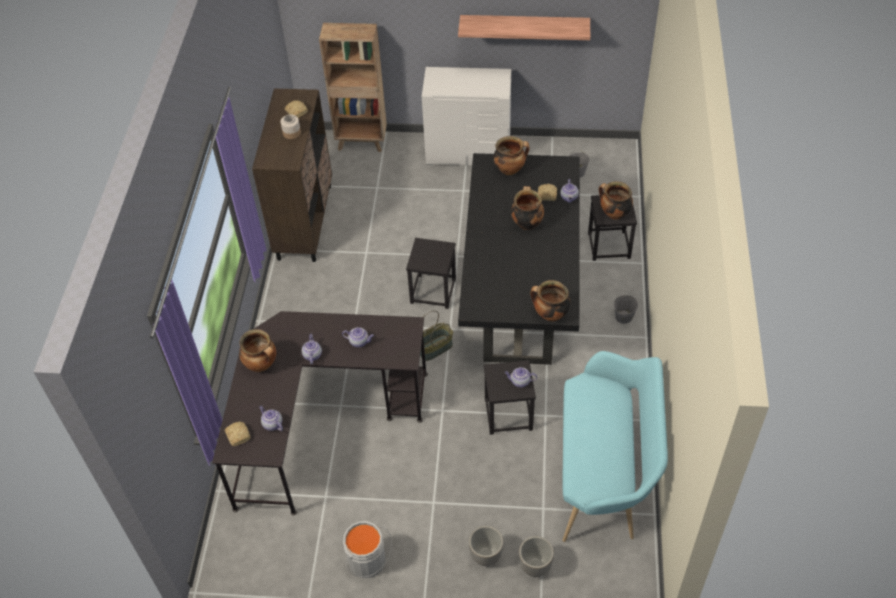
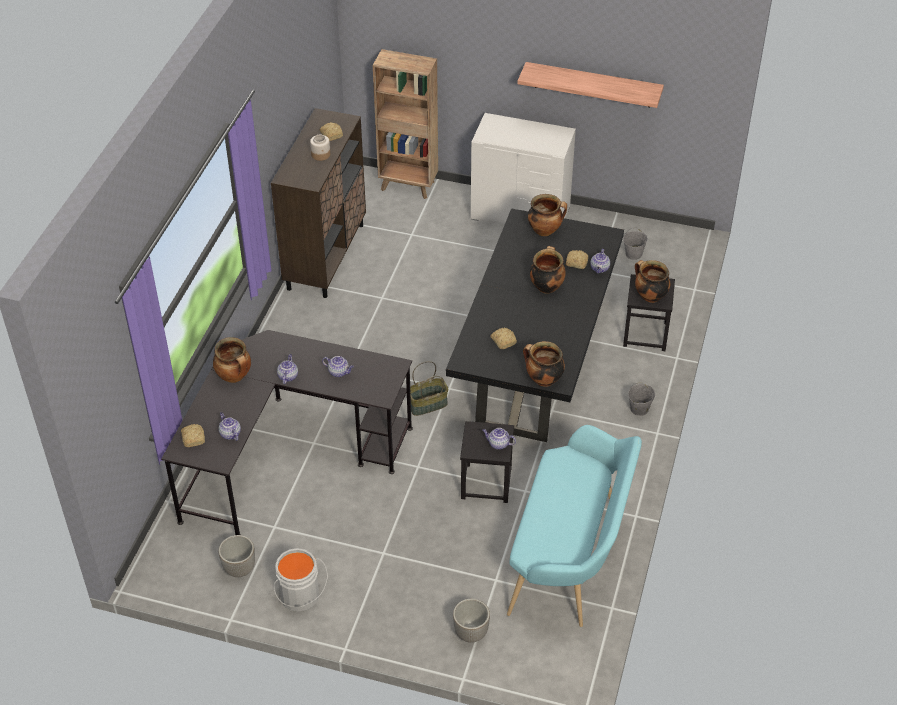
camera: 10 degrees right, 5 degrees down
black stool [406,238,456,309] -> none
planter [469,526,504,566] -> planter moved to [218,535,255,577]
none -> bread [490,328,517,349]

